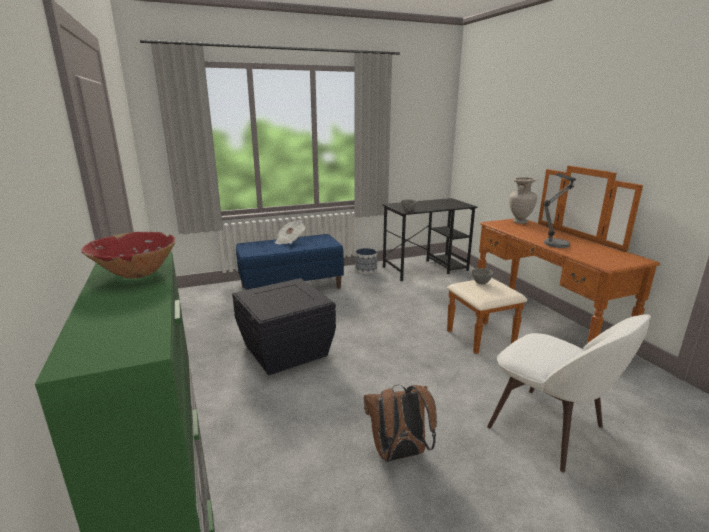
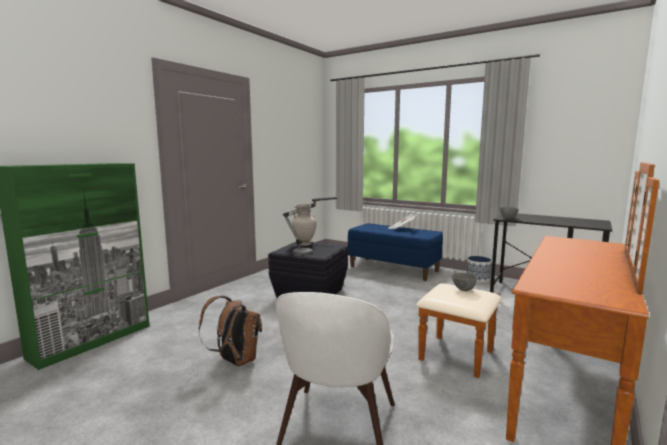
camera: 55 degrees right, 10 degrees down
red bowl [81,232,176,278] -> none
beige vase [509,177,537,224] -> beige vase moved to [292,204,316,246]
table lamp [543,173,576,248] -> table lamp moved to [283,197,337,255]

